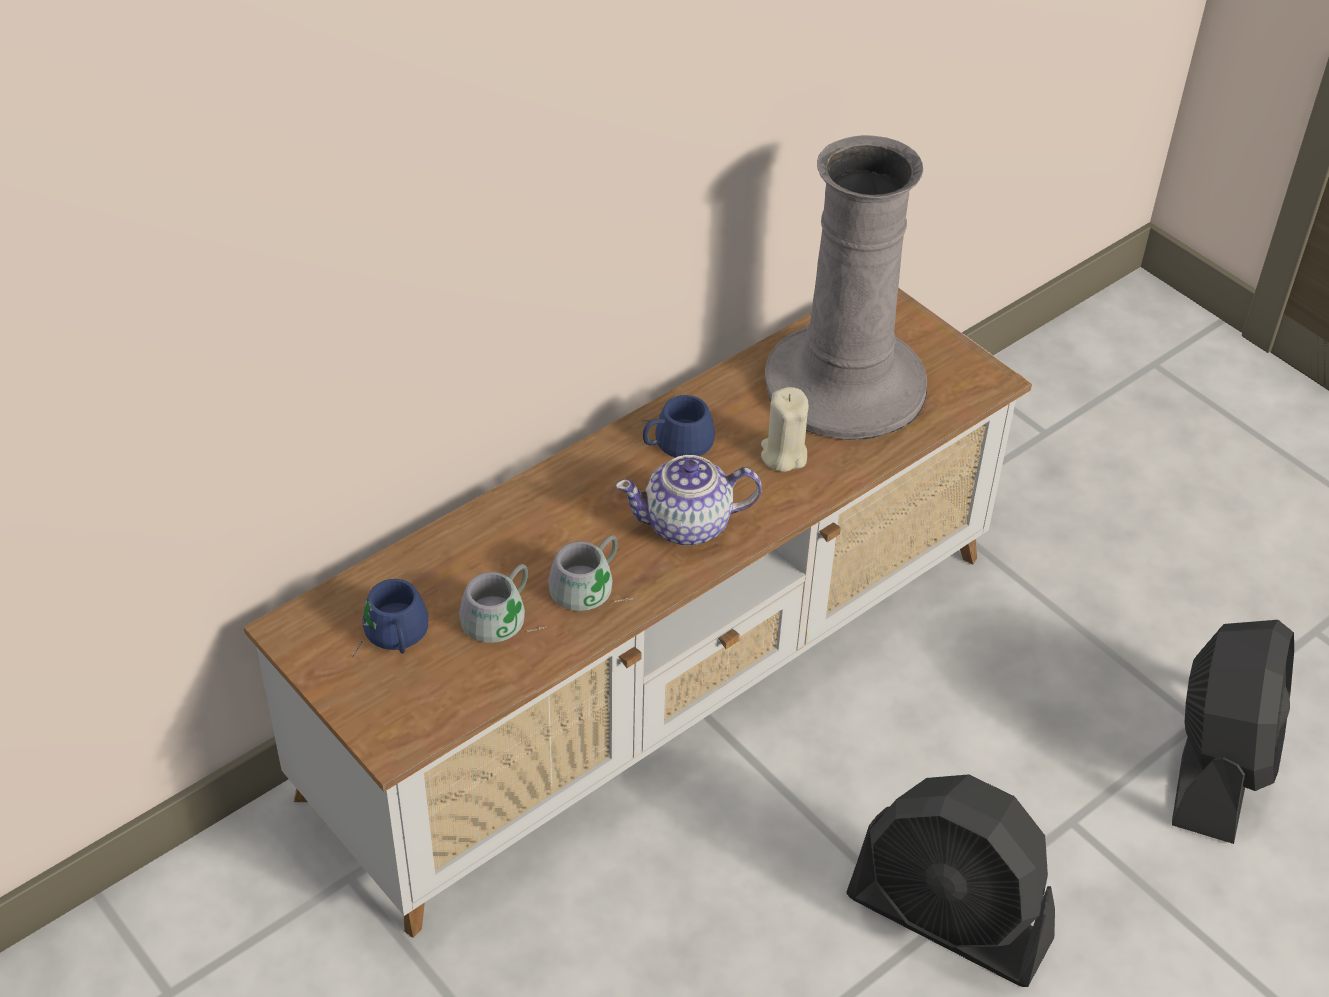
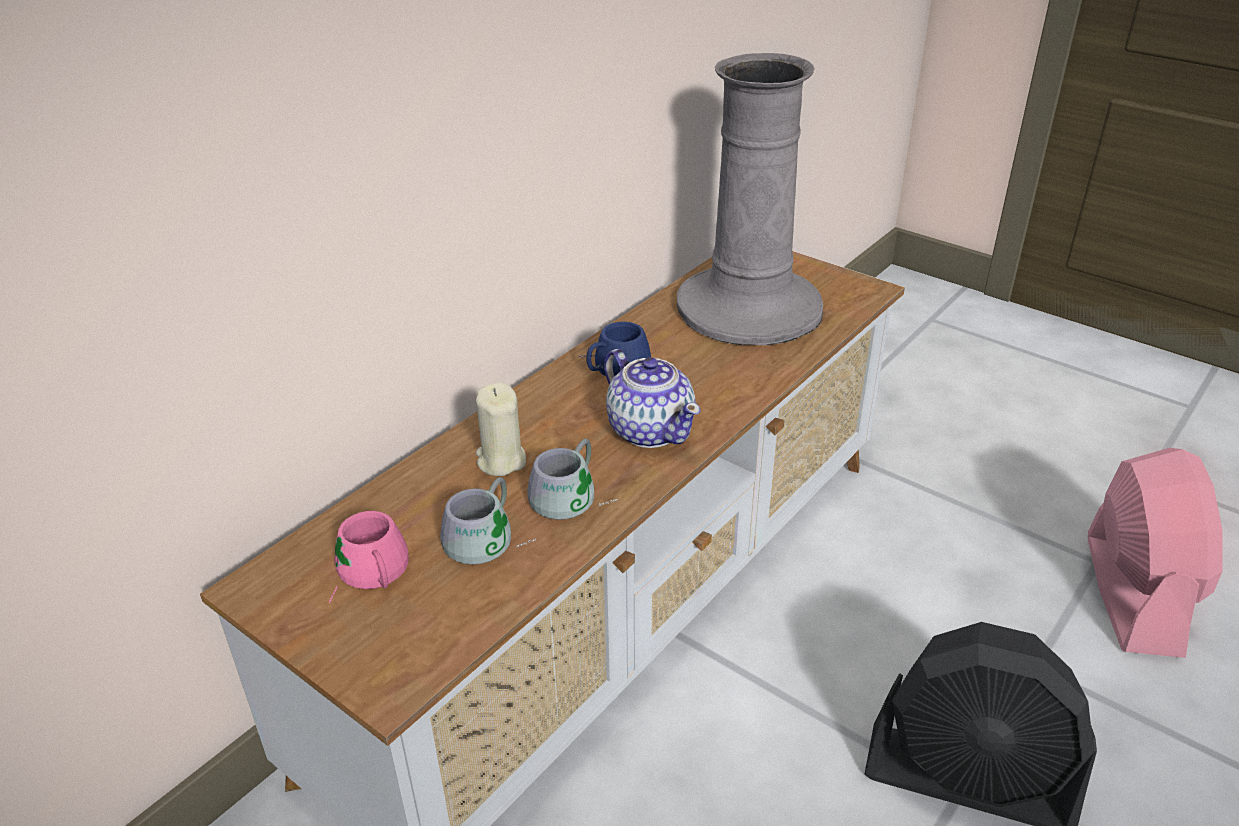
camera: 10 degrees left, 10 degrees down
blue mug [353,579,428,657] -> pink mug [329,511,409,603]
teapot [615,455,762,546] -> teapot turned 105 degrees counterclockwise [604,349,701,448]
beige candle [761,387,809,472] -> beige candle moved to [476,383,526,476]
black fan [1172,620,1294,844] -> pink fan [1088,448,1222,658]

